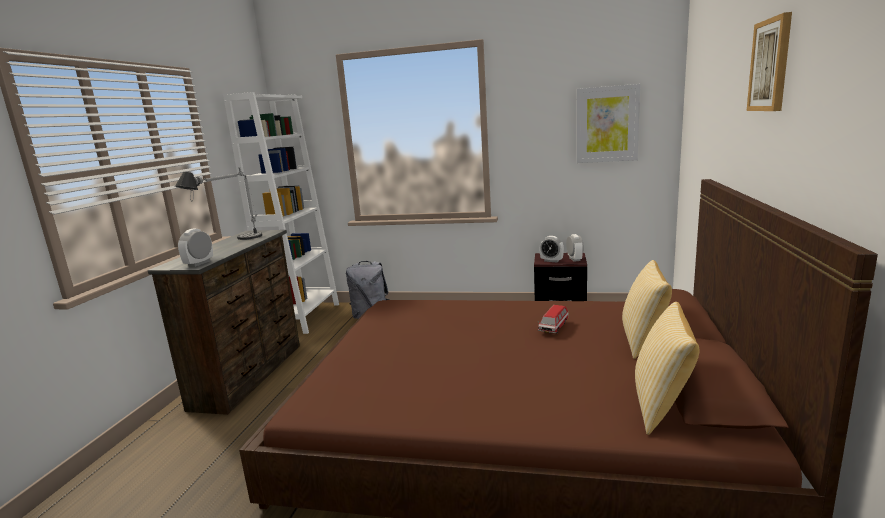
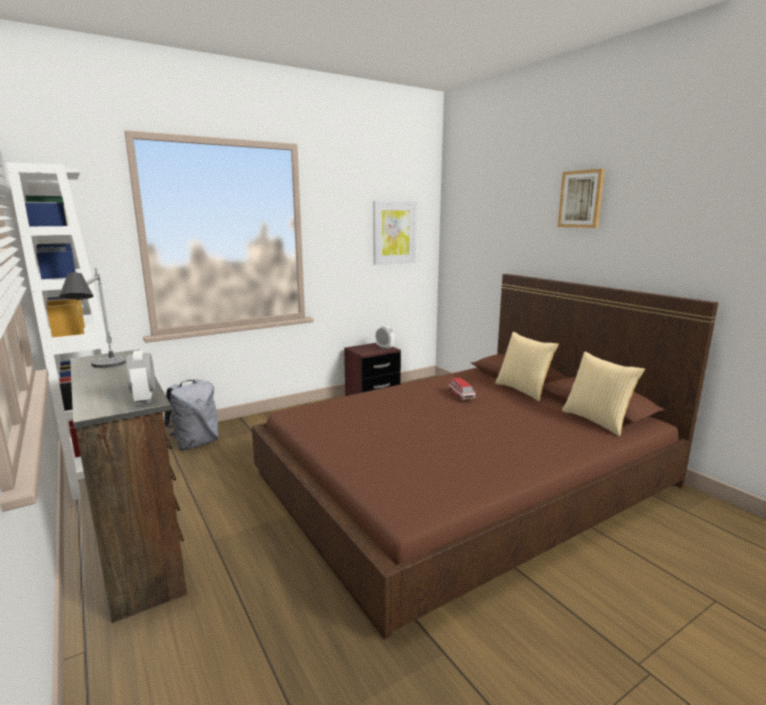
camera: 45 degrees left, 0 degrees up
alarm clock [539,236,564,262] -> none

